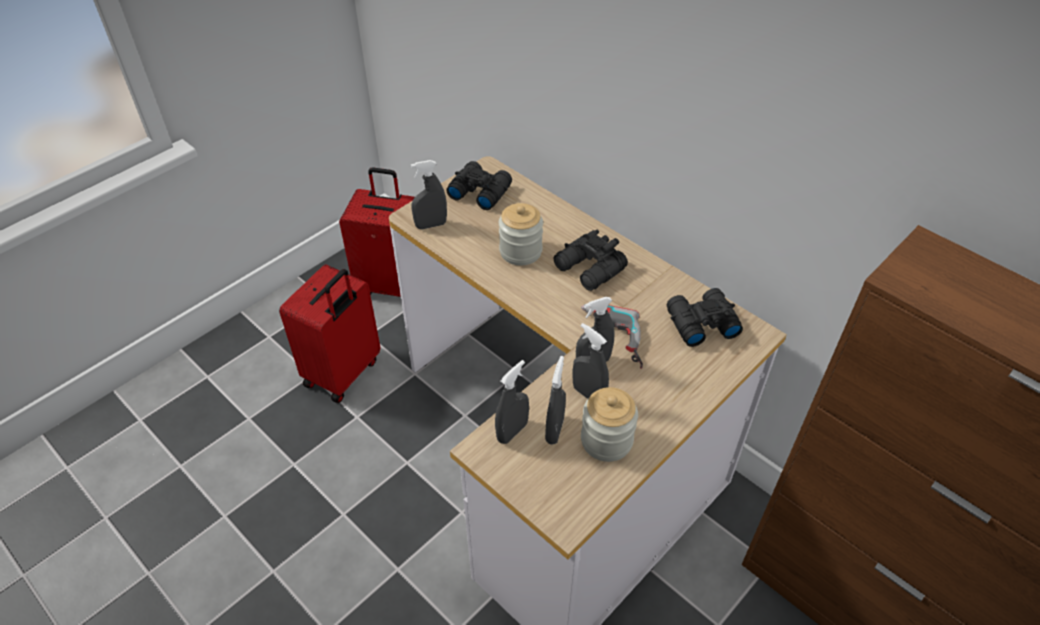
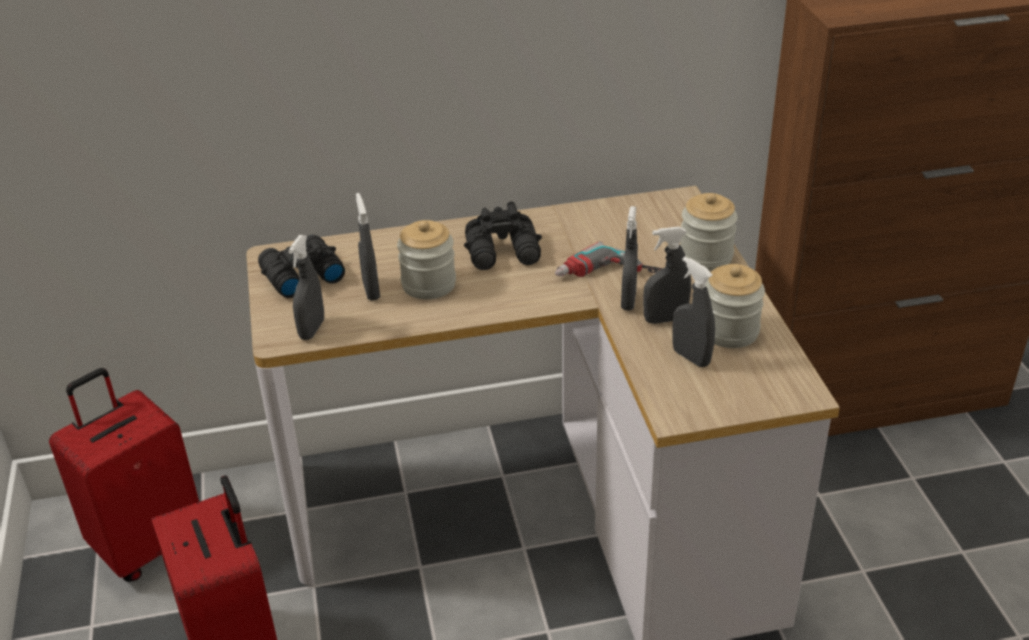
camera: 55 degrees left, 10 degrees down
grey spray bottle [495,360,529,444] -> grey spray bottle moved to [356,193,380,301]
black binoculars [667,288,743,347] -> none
none -> jar [680,193,738,271]

